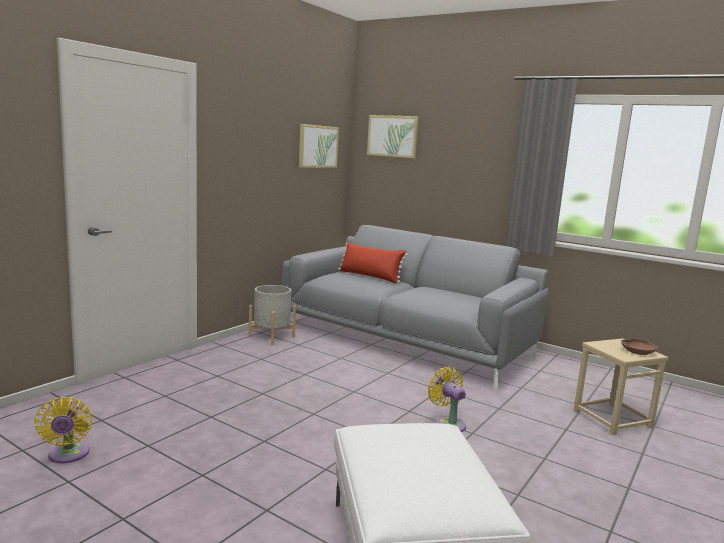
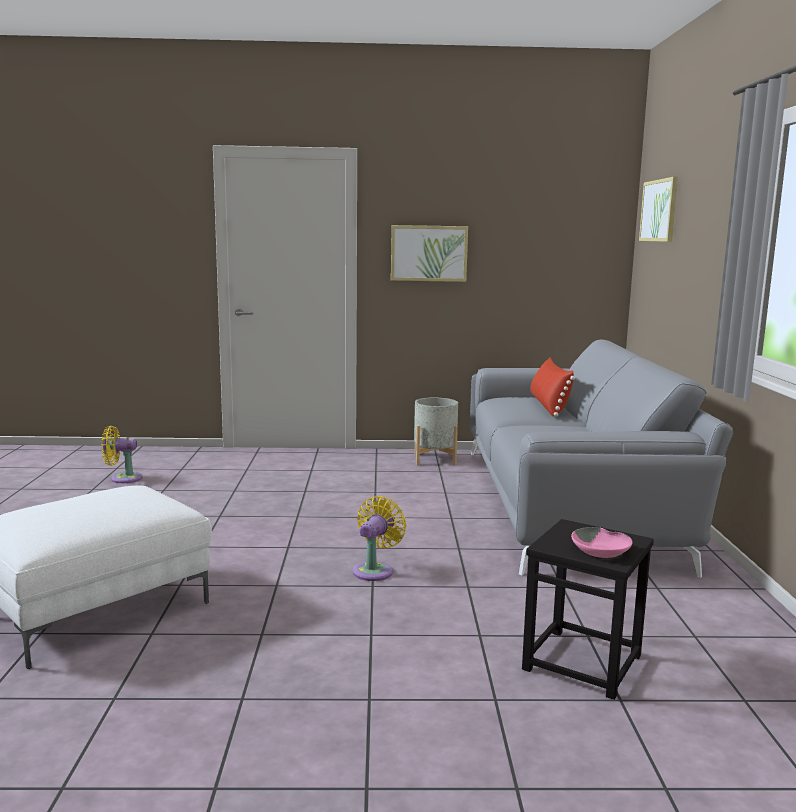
camera: 55 degrees right, 0 degrees up
yellow fan [34,397,93,463] -> yellow fan turned 45 degrees clockwise [102,426,142,483]
picture [299,124,339,168] -> picture moved to [391,225,468,282]
beige stool [573,338,668,435] -> black stool [522,519,654,700]
brown bowl [621,339,658,355] -> pink bowl [571,527,633,558]

